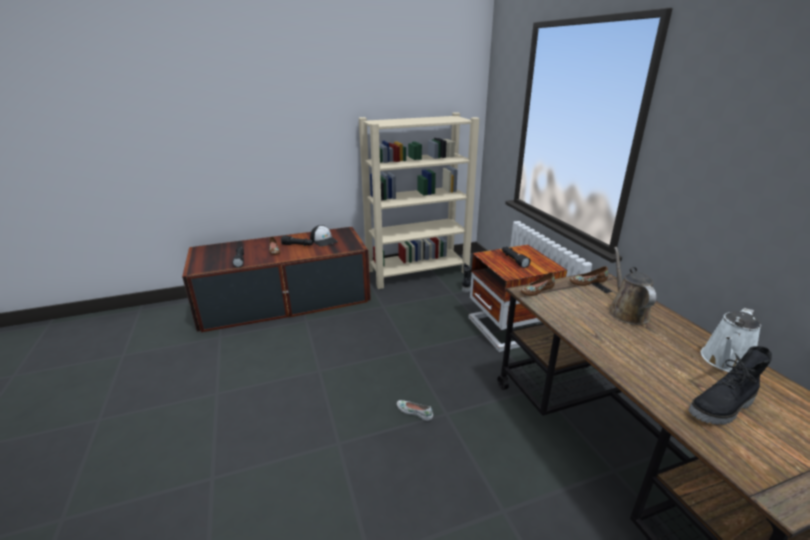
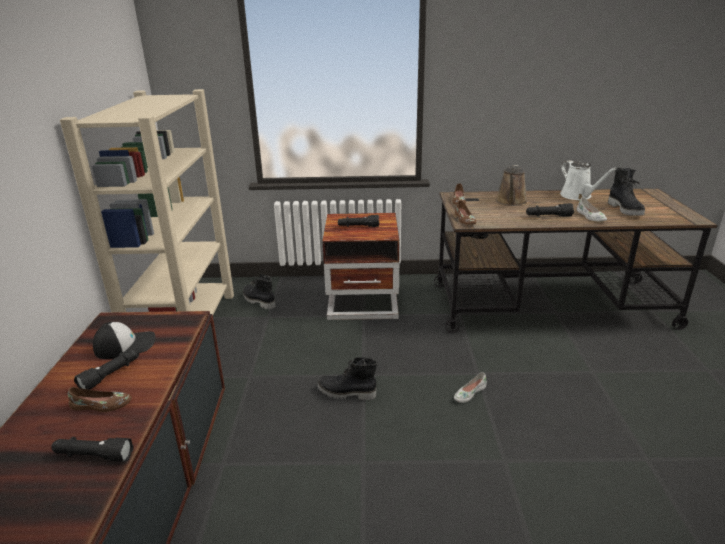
camera: 70 degrees left, 0 degrees up
brown watering can [609,247,656,325] -> brown watering can turned 90 degrees counterclockwise [496,165,527,206]
none -> black boot [317,357,377,400]
none -> black flashlight [526,203,574,217]
none -> white shoe [577,197,607,221]

